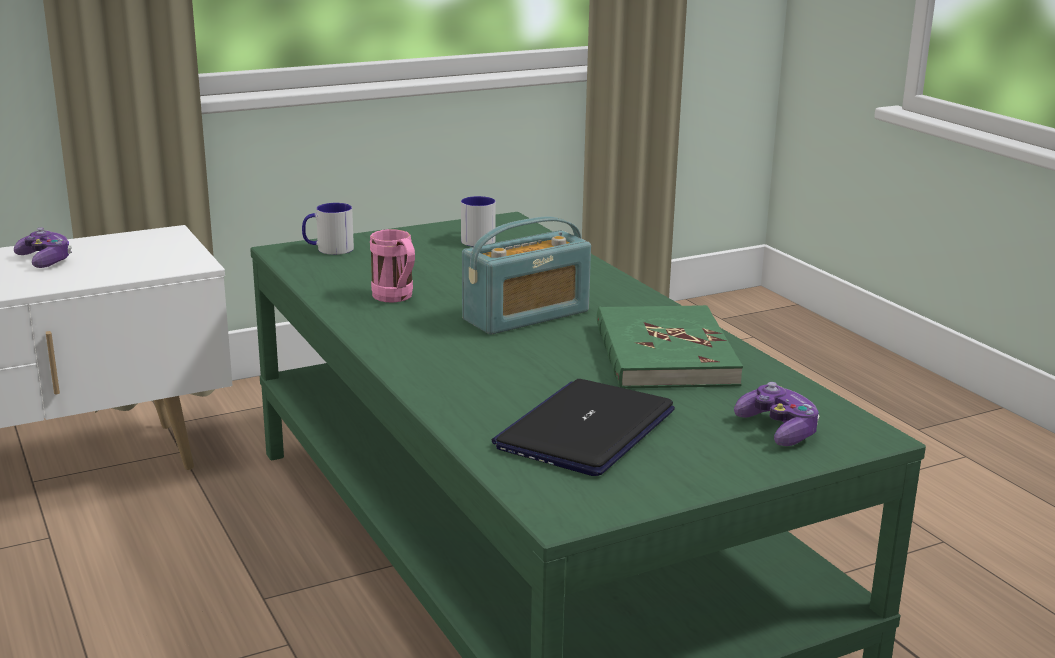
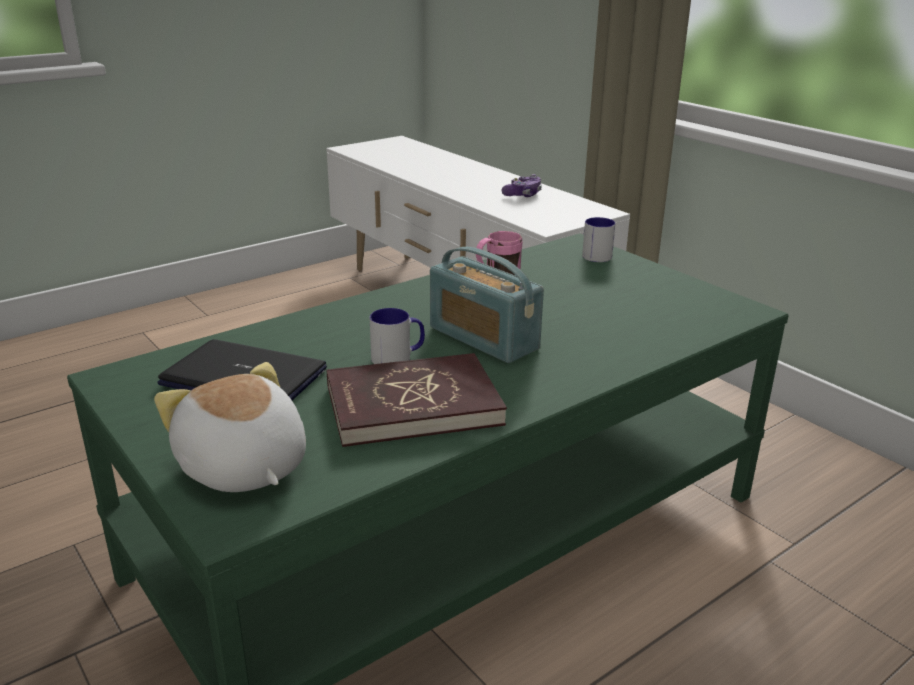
camera: 80 degrees right, 5 degrees up
mug [461,196,496,247] -> mug moved to [370,308,425,364]
green book [597,305,743,389] -> red book [327,353,507,447]
game controller [734,382,820,446] -> plush toy [154,362,306,492]

